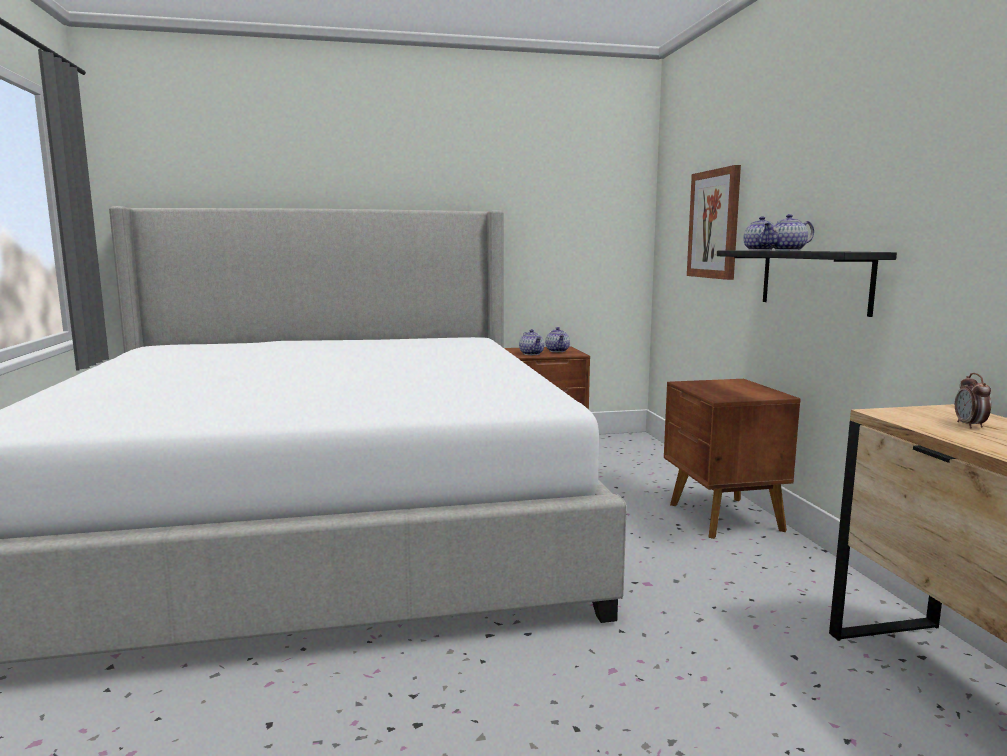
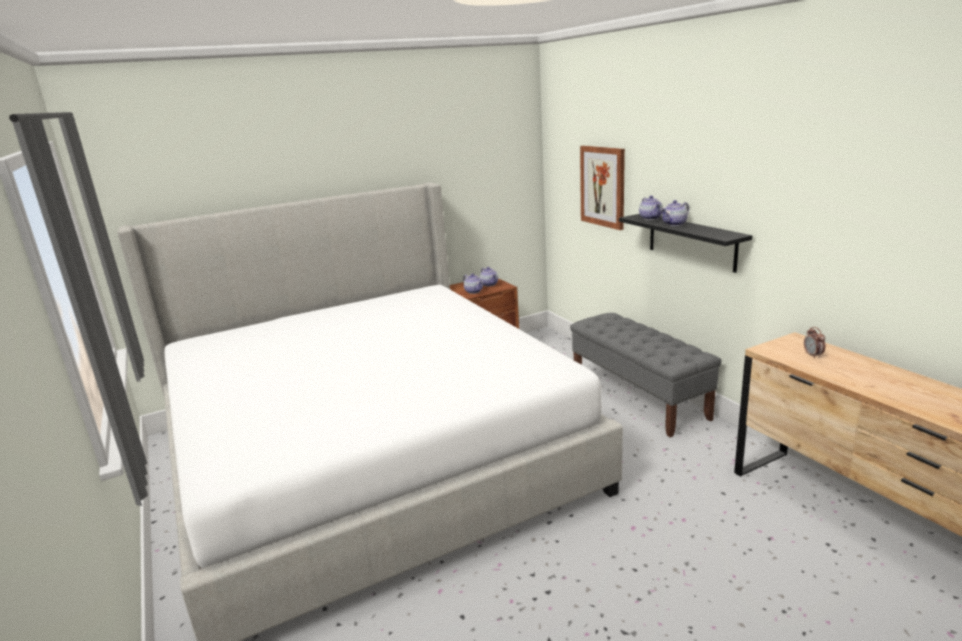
camera: 15 degrees left, 10 degrees up
brown nightstand [664,379,801,539] -> grey bench [570,313,722,437]

